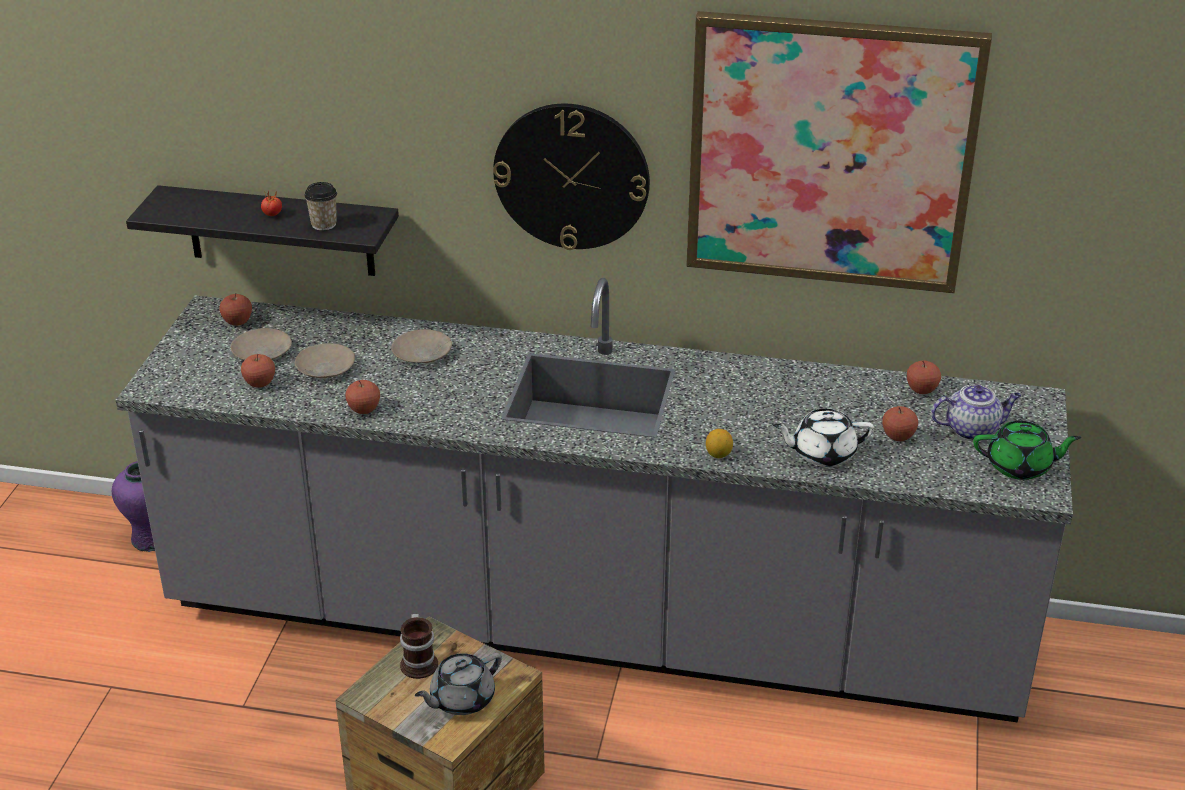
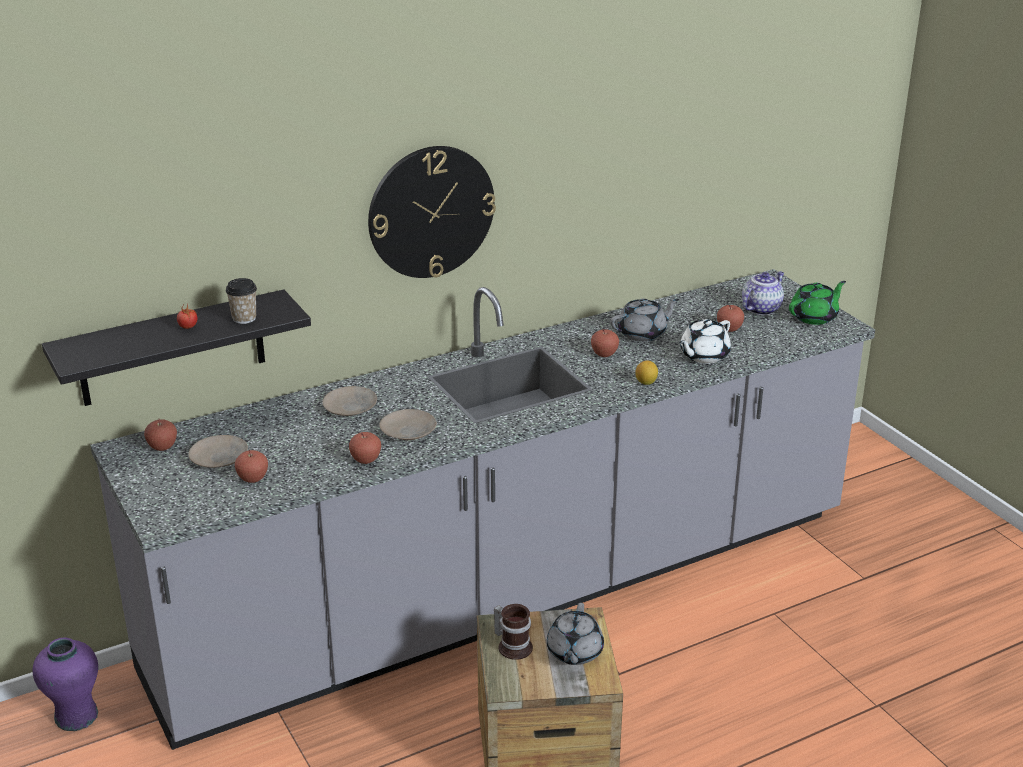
camera: 40 degrees left, 5 degrees down
beige plate [295,343,355,378] -> beige plate moved to [379,409,437,440]
picture [686,11,992,294] -> none
apple [907,361,941,394] -> apple moved to [591,329,619,357]
none -> grey teapot [610,299,679,342]

